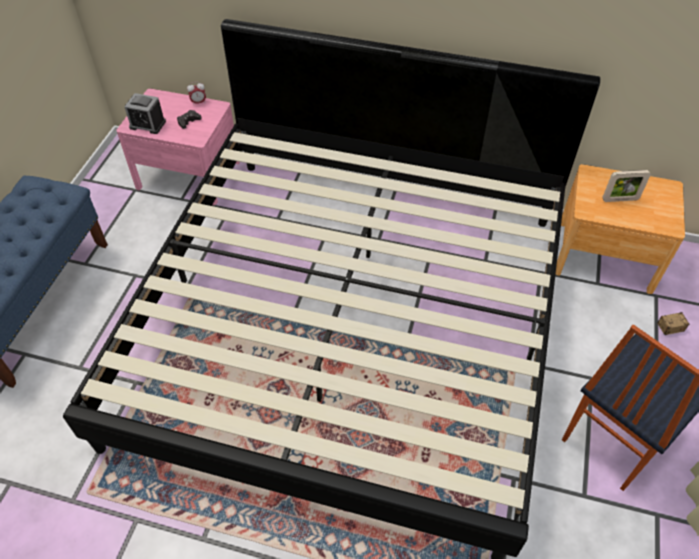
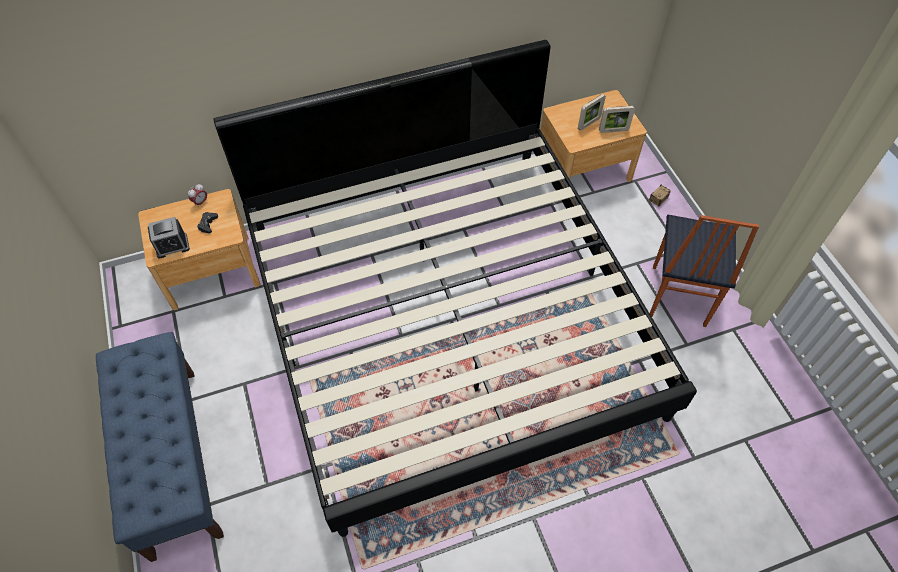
camera: 35 degrees left, 5 degrees up
pink nightstand [116,89,240,205] -> brown nightstand [138,189,260,310]
none -> picture frame [599,106,635,133]

